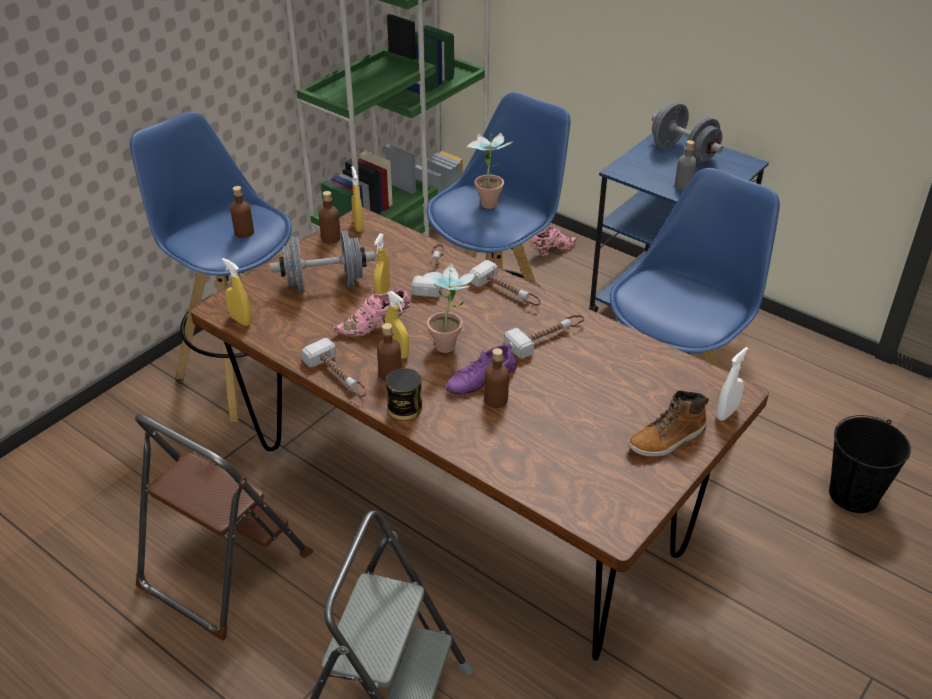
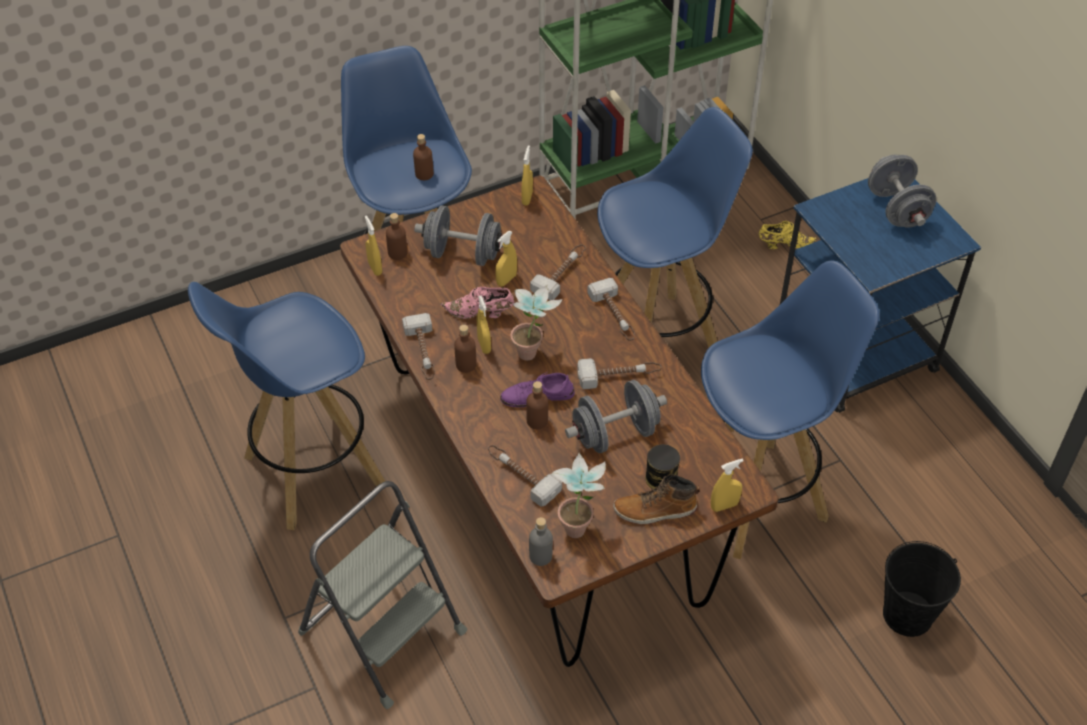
camera: 25 degrees right, 10 degrees up
brown step ladder [135,414,313,640] -> blue stool [188,282,385,530]
brown bottle [319,191,341,243] -> brown bottle moved to [386,213,407,260]
can [386,368,422,421] -> can moved to [645,444,680,489]
potted plant [467,132,513,209] -> potted plant moved to [552,453,606,538]
pink shoe [531,226,578,256] -> yellow shoe [758,221,818,249]
grey bottle [675,140,697,190] -> grey bottle moved to [529,517,553,566]
white spray bottle [716,347,749,421] -> yellow spray bottle [711,459,744,512]
none -> hammer [488,445,562,507]
none -> grey dumbbell [565,380,667,453]

